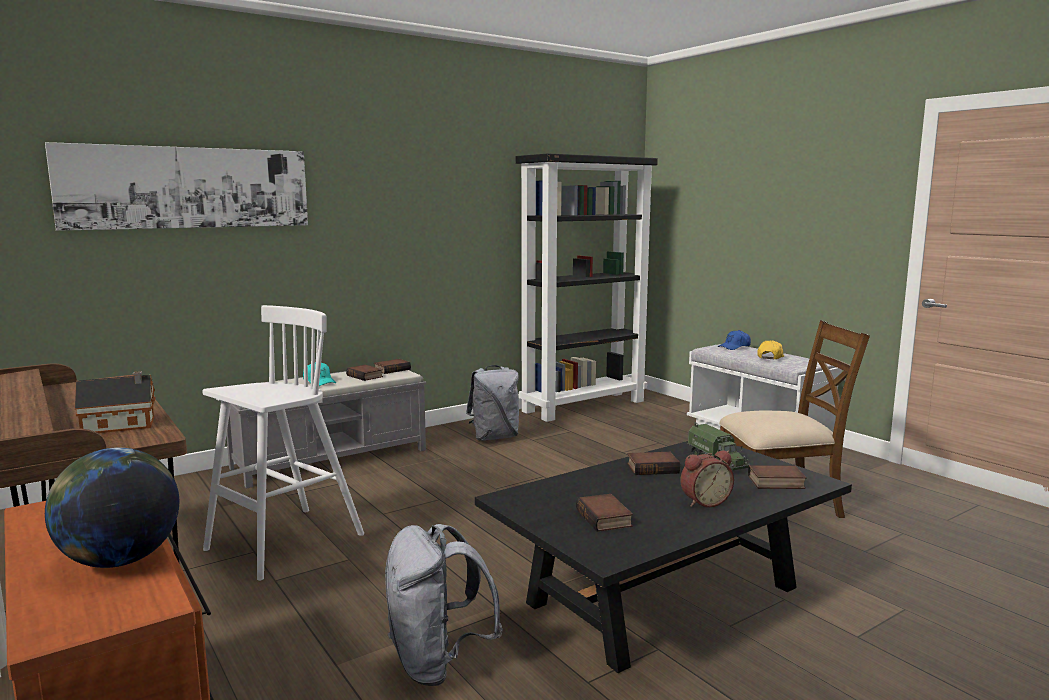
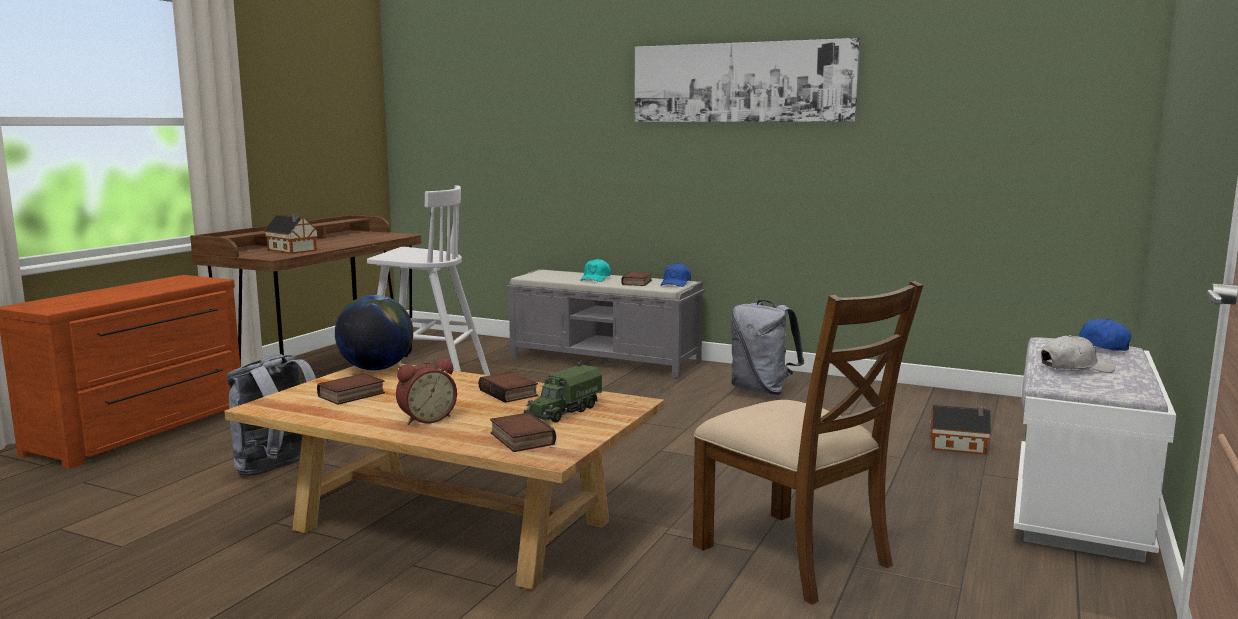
camera: 60 degrees right, 0 degrees up
picture [45,142,308,231] -> picture moved to [635,38,860,122]
globe [45,447,179,568] -> globe moved to [335,295,413,370]
book [374,359,411,374] -> blue cap [661,263,691,287]
black coffee table [475,441,852,673] -> beige coffee table [225,363,664,590]
black bookcase [516,153,658,422] -> none
alarm clock [680,451,734,507] -> alarm clock turned 75 degrees counterclockwise [396,358,457,425]
yellow cap [757,340,784,359] -> white cap [1041,335,1115,373]
none -> toy house [930,405,991,455]

